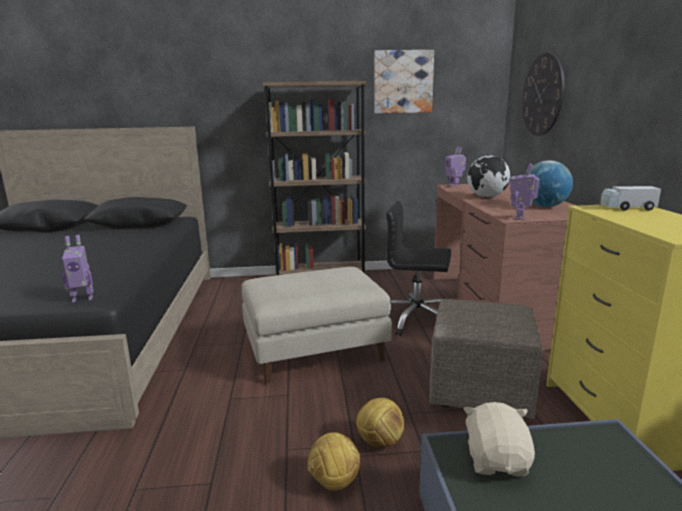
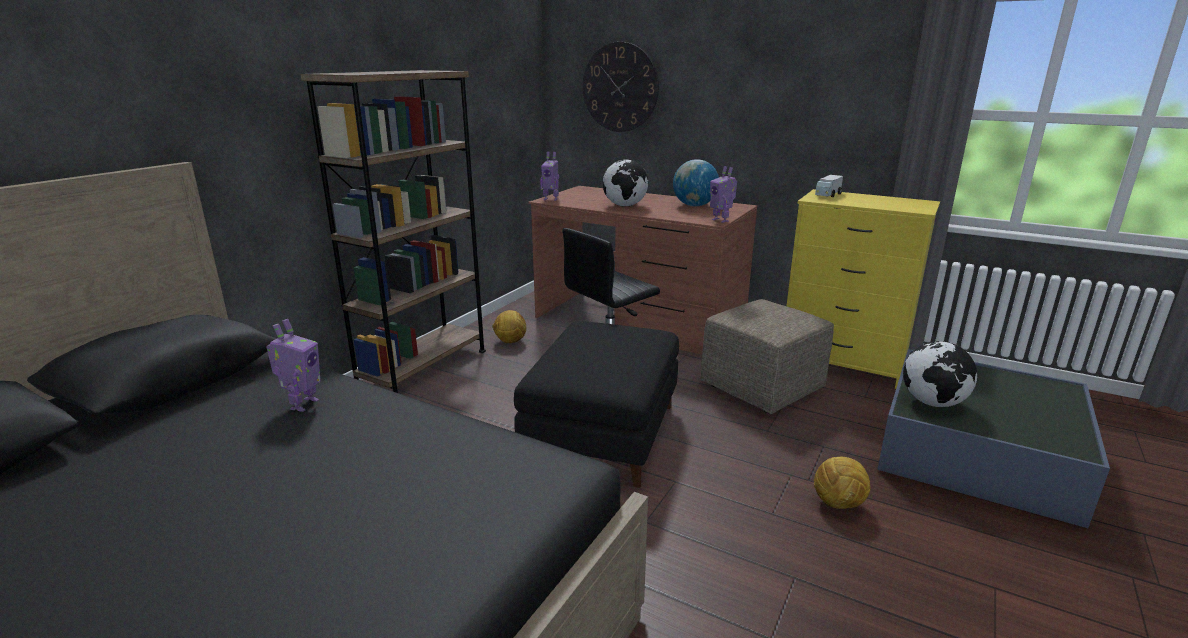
camera: 55 degrees left, 5 degrees up
toy robot [62,235,94,303] -> toy robot moved to [266,319,320,412]
beige ottoman [242,267,392,384] -> black ottoman [514,321,679,488]
football [356,398,404,448] -> football moved to [492,310,526,343]
picture [374,50,434,114] -> none
beige plush toy [463,402,535,476] -> globe [903,341,977,407]

